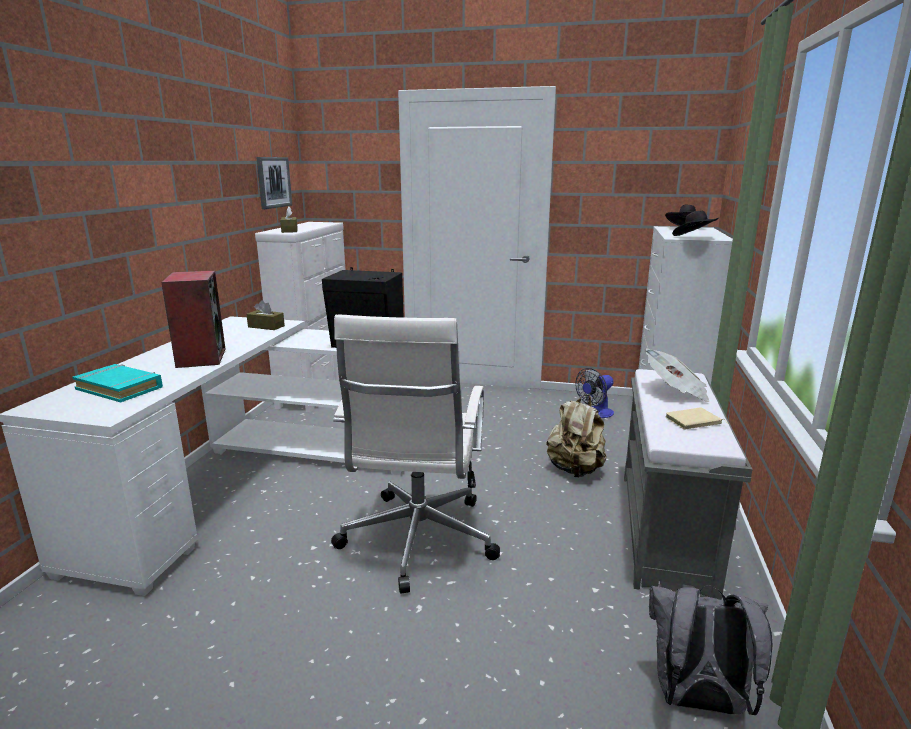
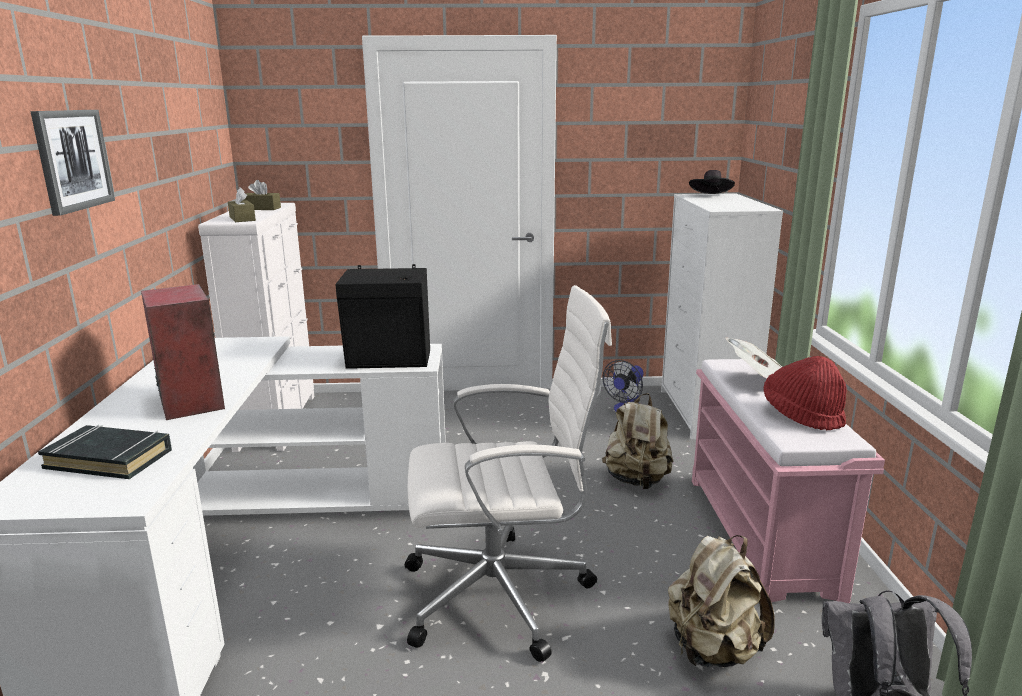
camera: 15 degrees left, 0 degrees up
turquoise book [72,364,163,403] -> black book [38,425,172,479]
brown tissue box [247,300,285,330] -> brown tissue box moved to [242,180,281,210]
picture [256,157,292,209] -> picture moved to [30,110,115,216]
white office chair [331,315,500,594] -> white office chair turned 90 degrees counterclockwise [405,285,612,662]
grey bench [624,369,753,600] -> pink bench [692,359,885,603]
beige book [666,407,729,430] -> red hat [764,356,847,431]
black hat [672,211,719,236] -> none
none -> beige backpack [668,535,775,667]

